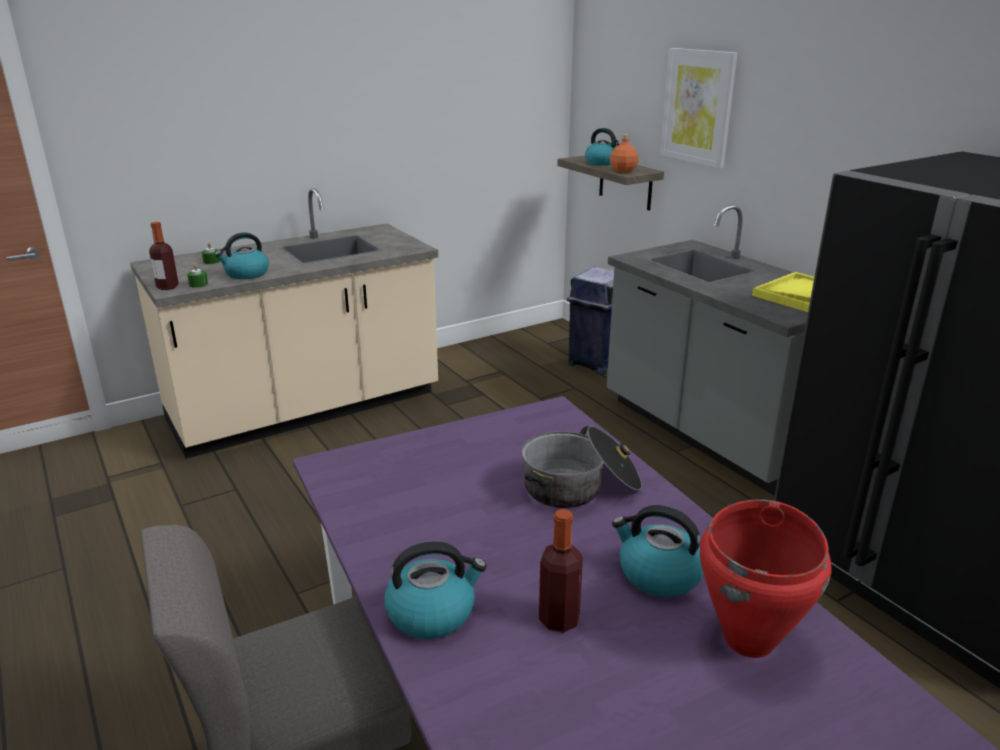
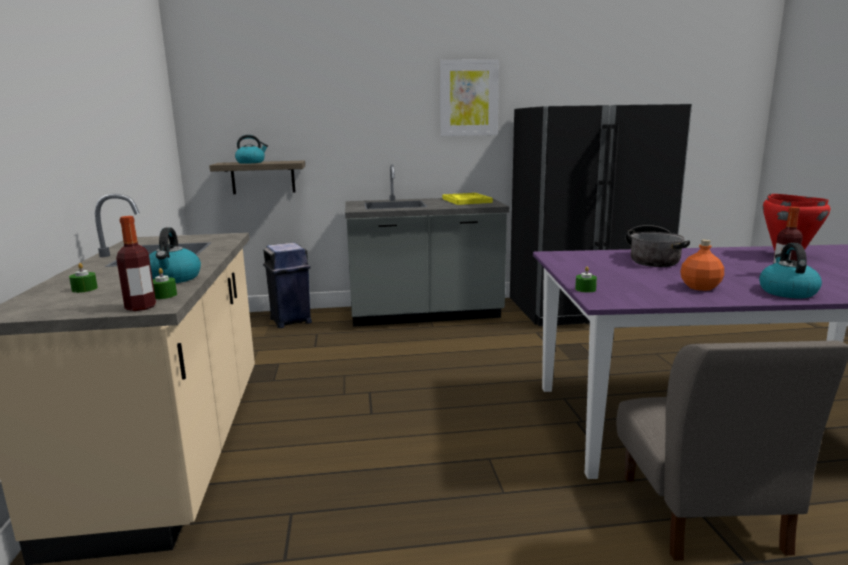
camera: 65 degrees left, 10 degrees down
orange bottle [610,134,638,173] -> orange bottle moved to [680,239,724,291]
kettle [612,505,704,597] -> none
picture [660,48,738,168] -> picture moved to [440,59,499,136]
none -> green candle [575,266,597,293]

